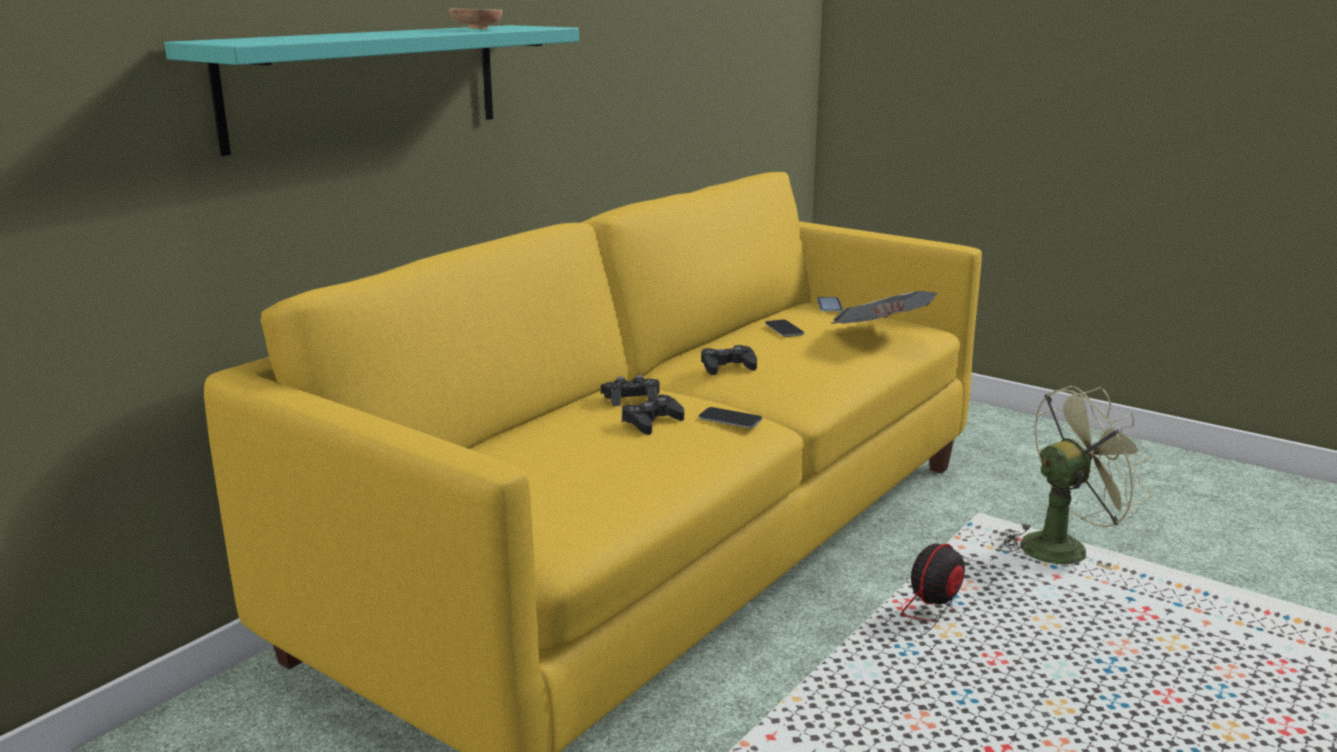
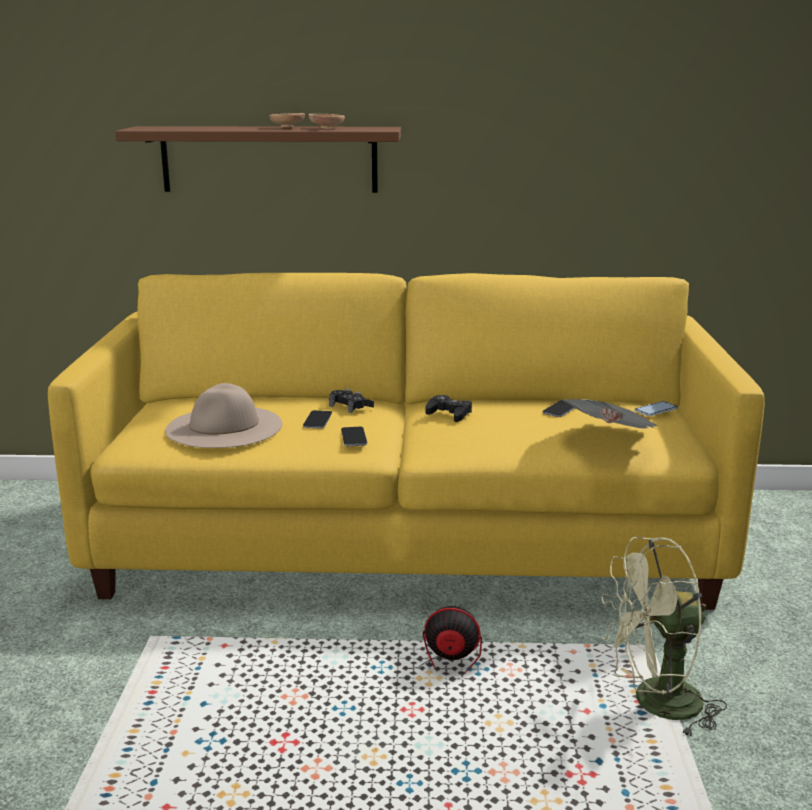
camera: 55 degrees right, 0 degrees up
turquoise shelf [164,25,579,156] -> brown shelf [115,126,401,193]
black game controller [622,394,684,435] -> phone [303,410,332,428]
green fan [999,386,1152,570] -> green fan turned 135 degrees clockwise [601,537,727,738]
none -> beige hat [165,383,282,448]
none -> brown bowl [269,113,305,127]

